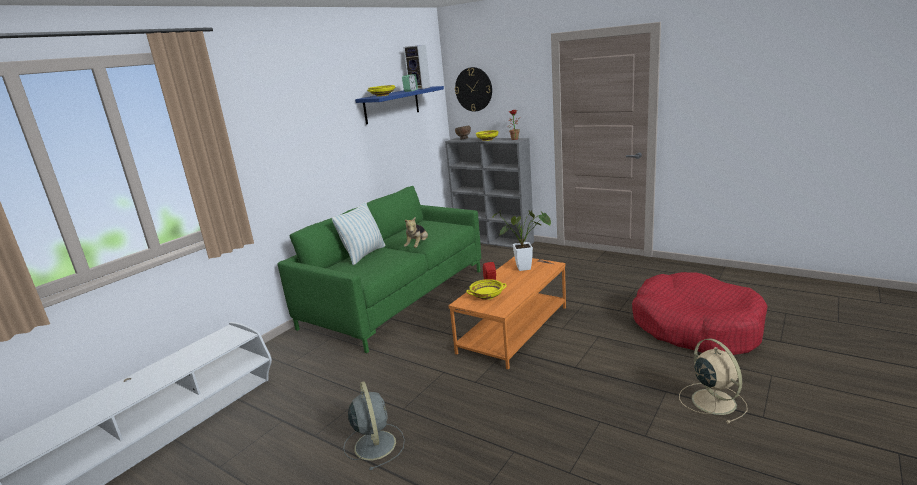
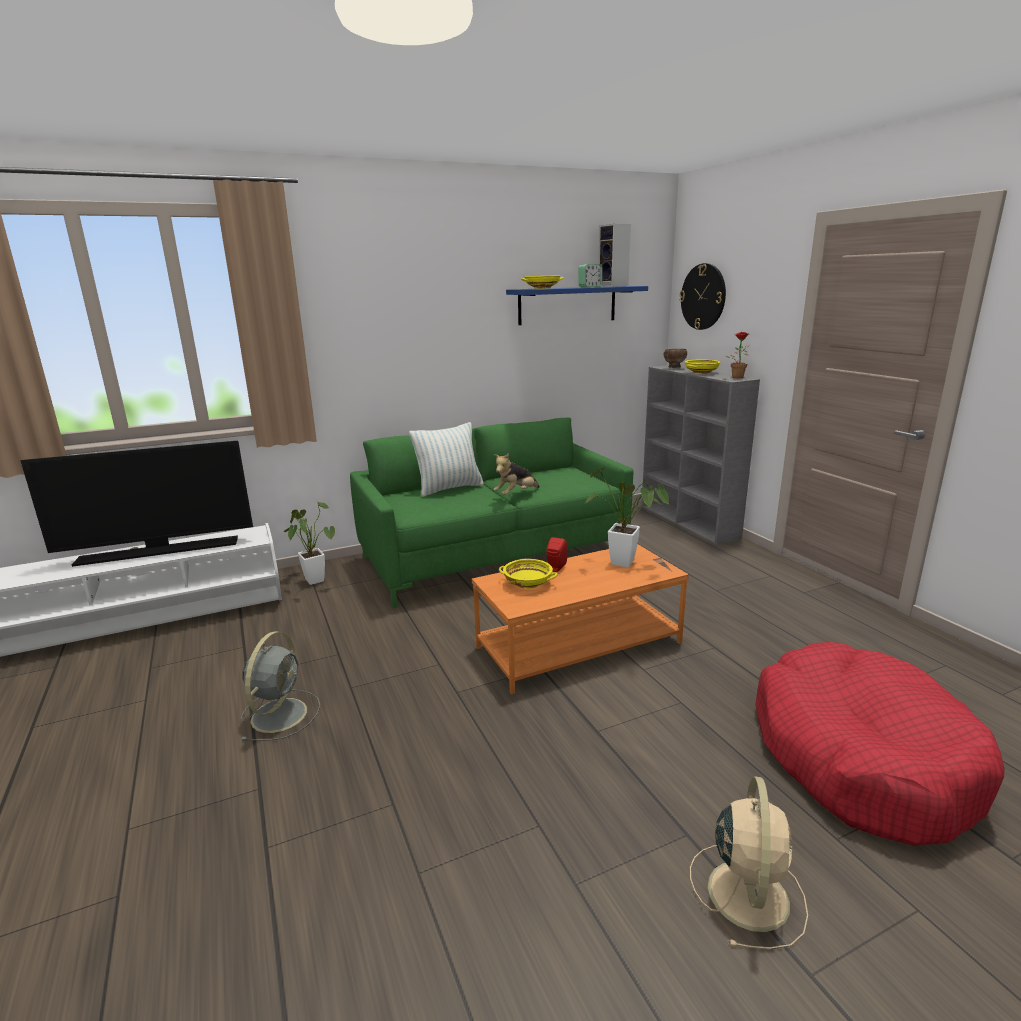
camera: 30 degrees right, 0 degrees up
none -> television [20,441,253,567]
none -> potted plant [284,502,335,585]

